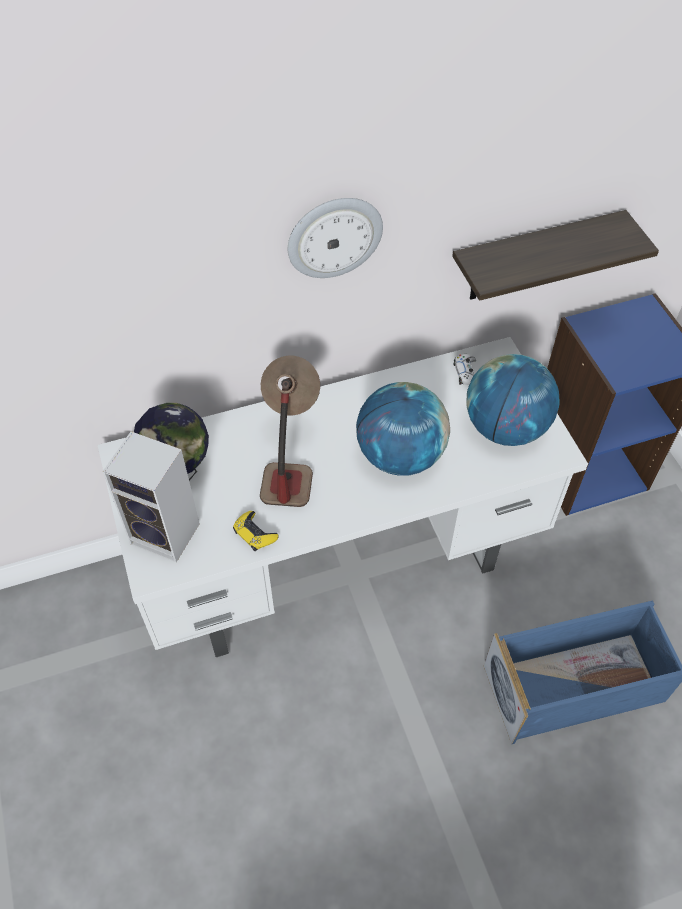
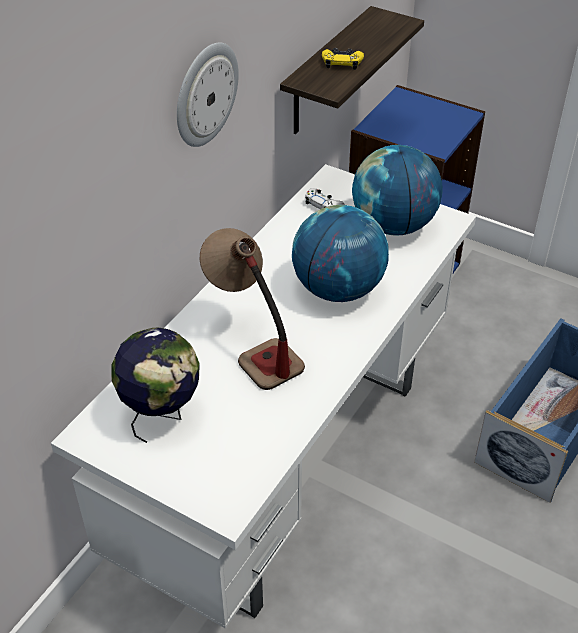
camera: 40 degrees left, 10 degrees down
speaker [103,431,200,562] -> none
yellow game controller [233,511,279,551] -> yellow game controller moved to [322,48,364,70]

